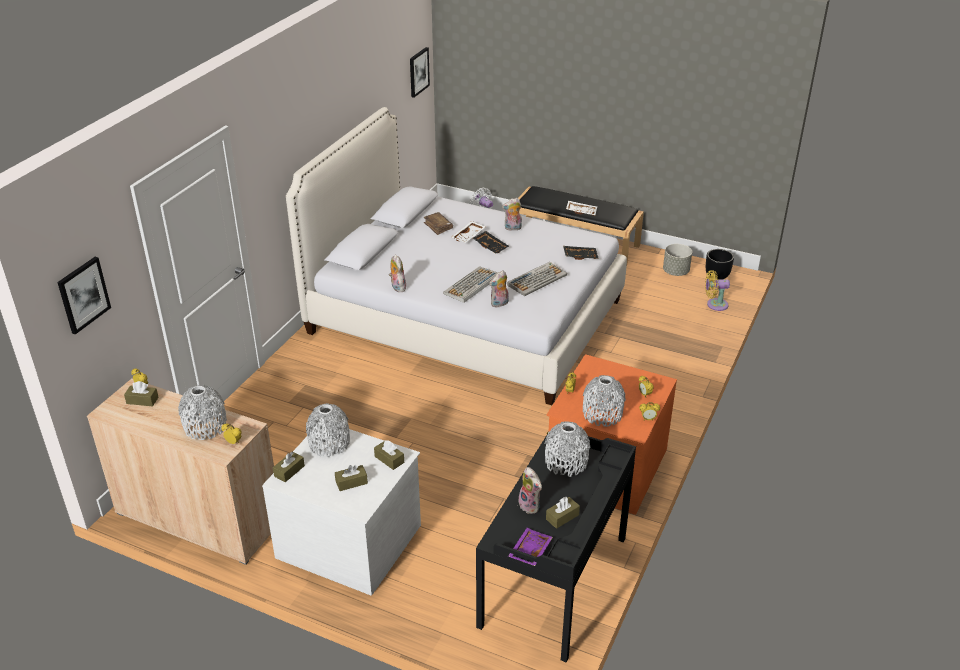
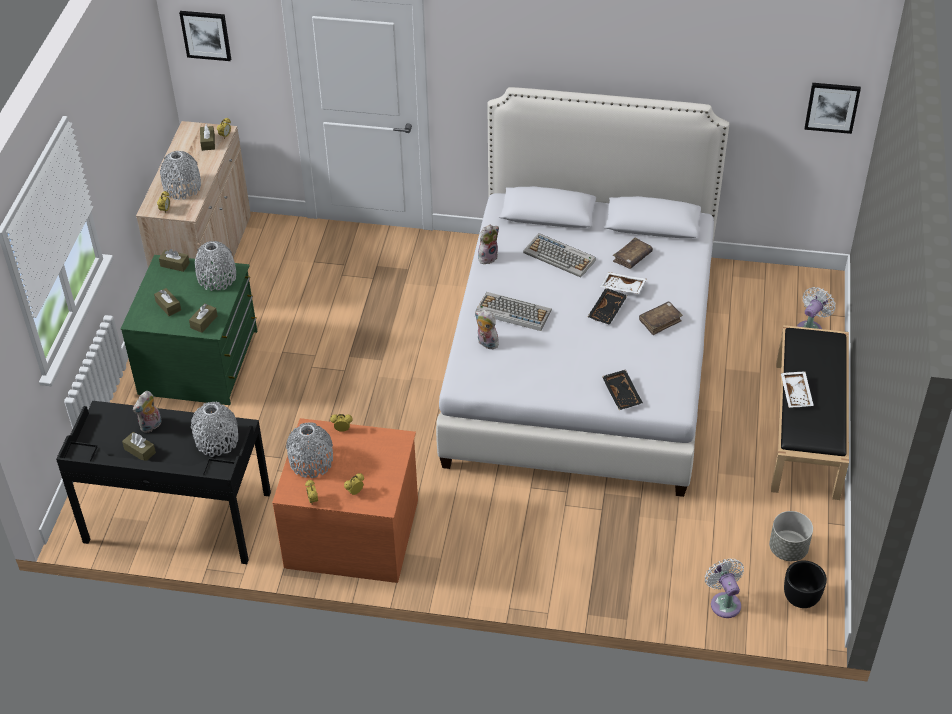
camera: 75 degrees right, 10 degrees up
white dresser [262,429,421,596] -> green dresser [121,255,257,405]
plush toy [502,198,522,231] -> brown book [639,302,683,335]
keyboard [507,262,567,296] -> keyboard moved to [523,233,596,278]
purple tray [508,528,553,566] -> none
yellow fan [705,270,730,311] -> white fan [705,558,744,618]

